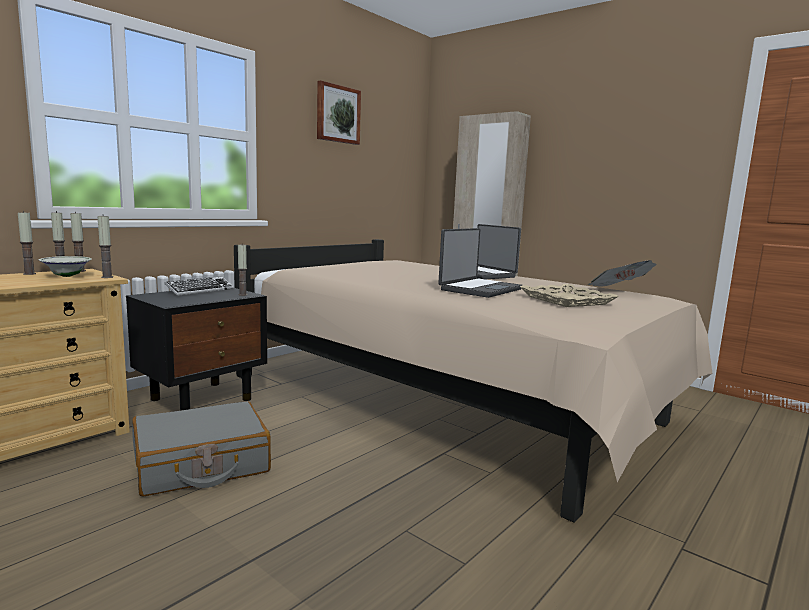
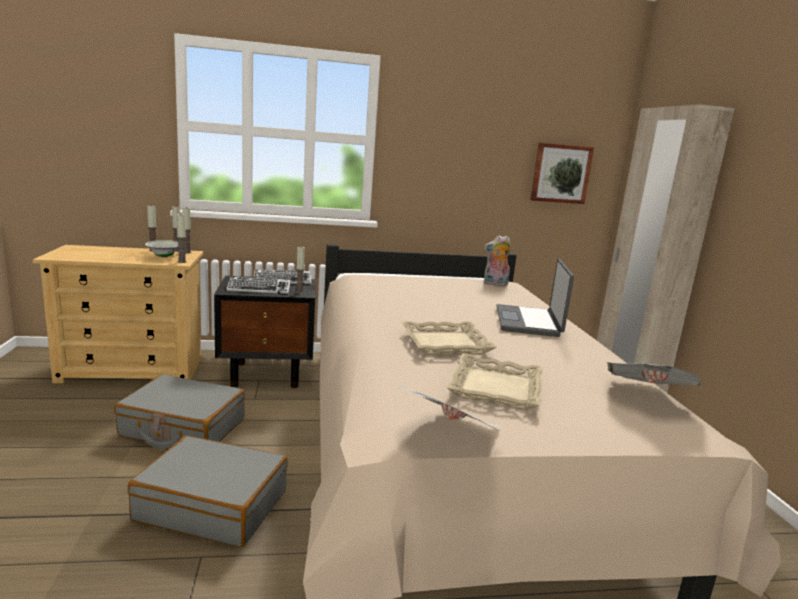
camera: 40 degrees right, 5 degrees up
picture [317,81,361,145] -> picture moved to [530,143,594,204]
laptop [438,228,523,298] -> beige tray [401,321,497,355]
none -> grey suitcase [128,436,288,547]
none -> keyboard [227,276,291,294]
none -> newspaper [397,387,503,432]
none -> plush toy [484,236,511,286]

